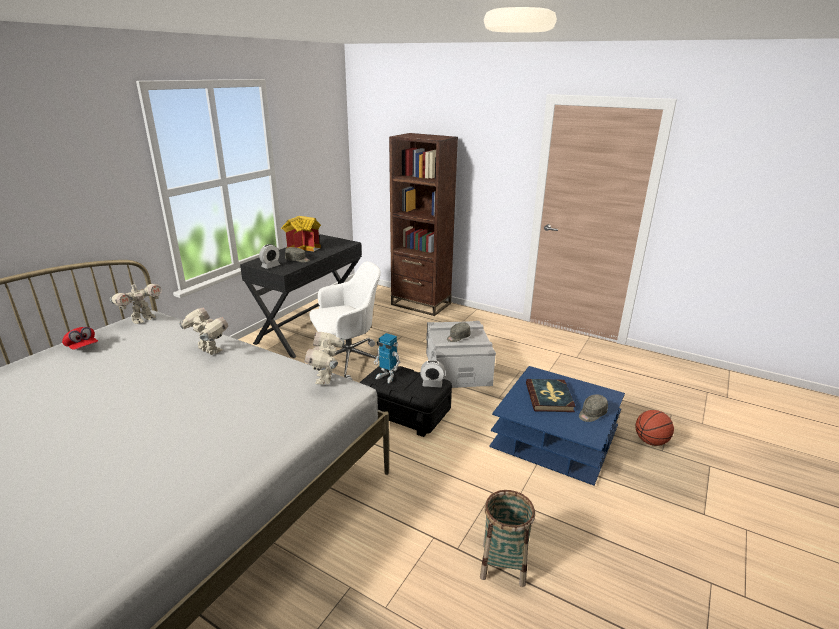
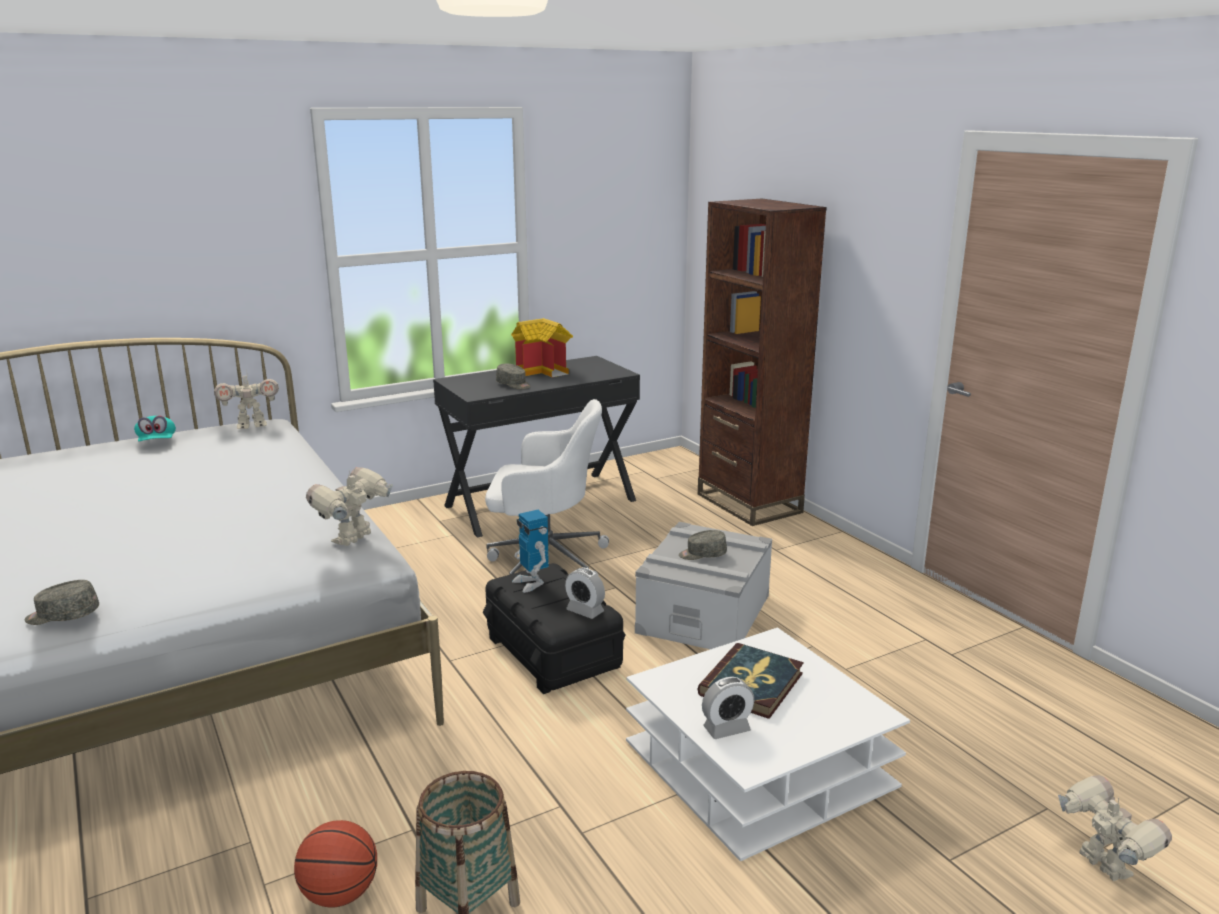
camera: 30 degrees right, 5 degrees down
red cap [62,327,98,350] -> turquoise cap [134,416,176,441]
toy robot [179,308,228,355] -> toy robot moved to [1058,775,1172,881]
alarm clock [259,244,280,269] -> alarm clock moved to [702,677,754,739]
blue coffee table [489,366,625,486] -> white coffee table [626,627,910,862]
grey cap [579,394,608,422] -> grey cap moved to [25,580,99,625]
basketball [635,410,674,446] -> basketball moved to [294,820,377,908]

